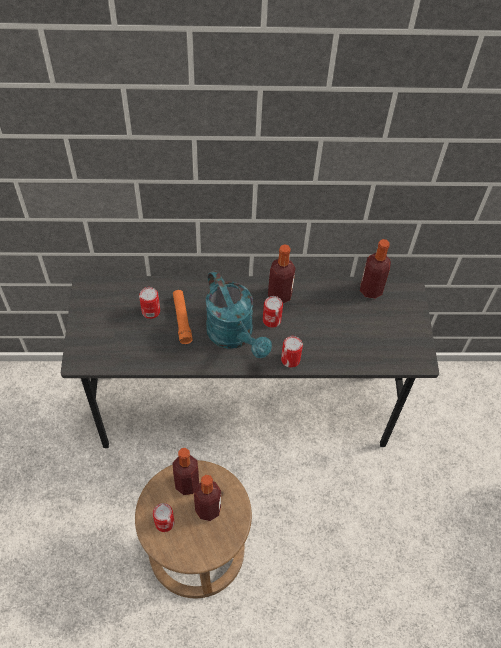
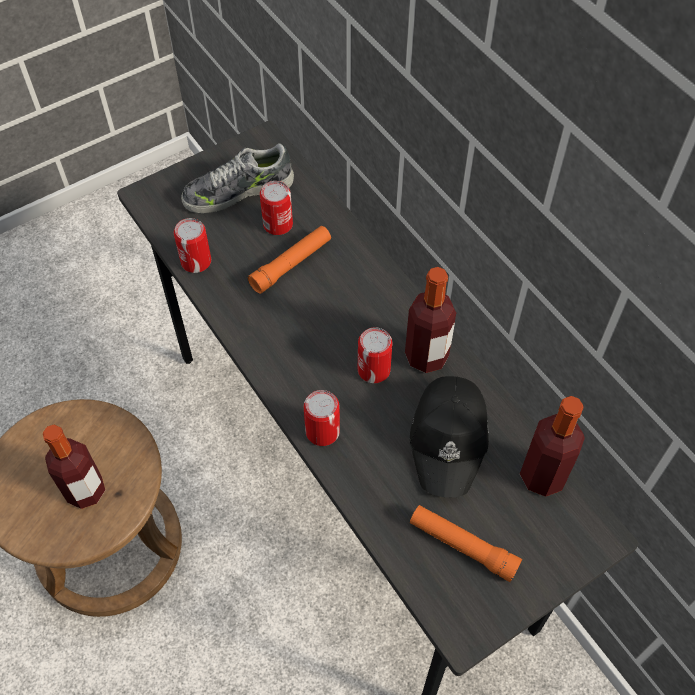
camera: 60 degrees right, 0 degrees up
can [153,503,174,532] -> can moved to [174,218,211,273]
bottle [173,448,199,495] -> none
turquoise watering can [206,270,272,358] -> none
none -> shoe [181,143,294,213]
none -> black cap [410,376,489,498]
none -> orange flashlight [410,505,522,582]

